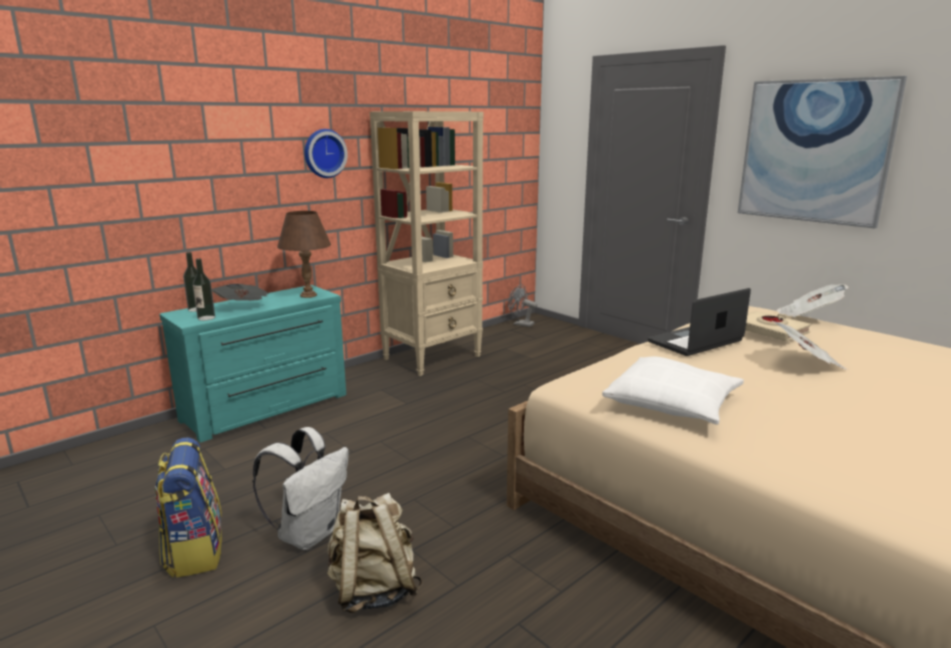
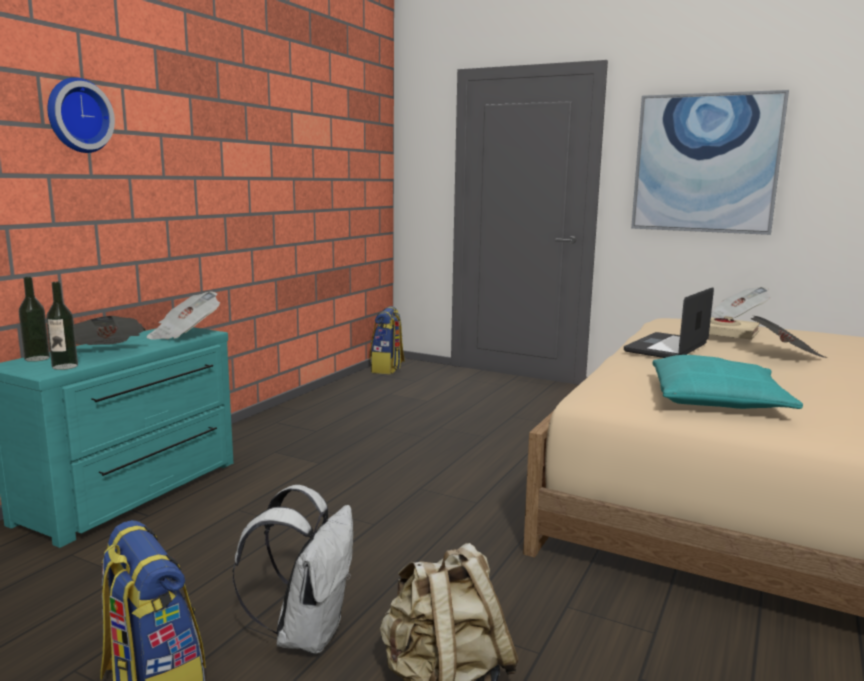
camera: 20 degrees left, 5 degrees down
brown table lamp [277,211,331,298] -> newspaper [147,292,220,340]
wall clock [304,129,348,178] -> wall clock moved to [47,77,115,153]
beige bookcase [370,111,484,376] -> none
grey fan [508,284,537,327] -> backpack [370,306,405,374]
white pillow [602,357,744,424] -> turquoise pillow [652,355,803,409]

